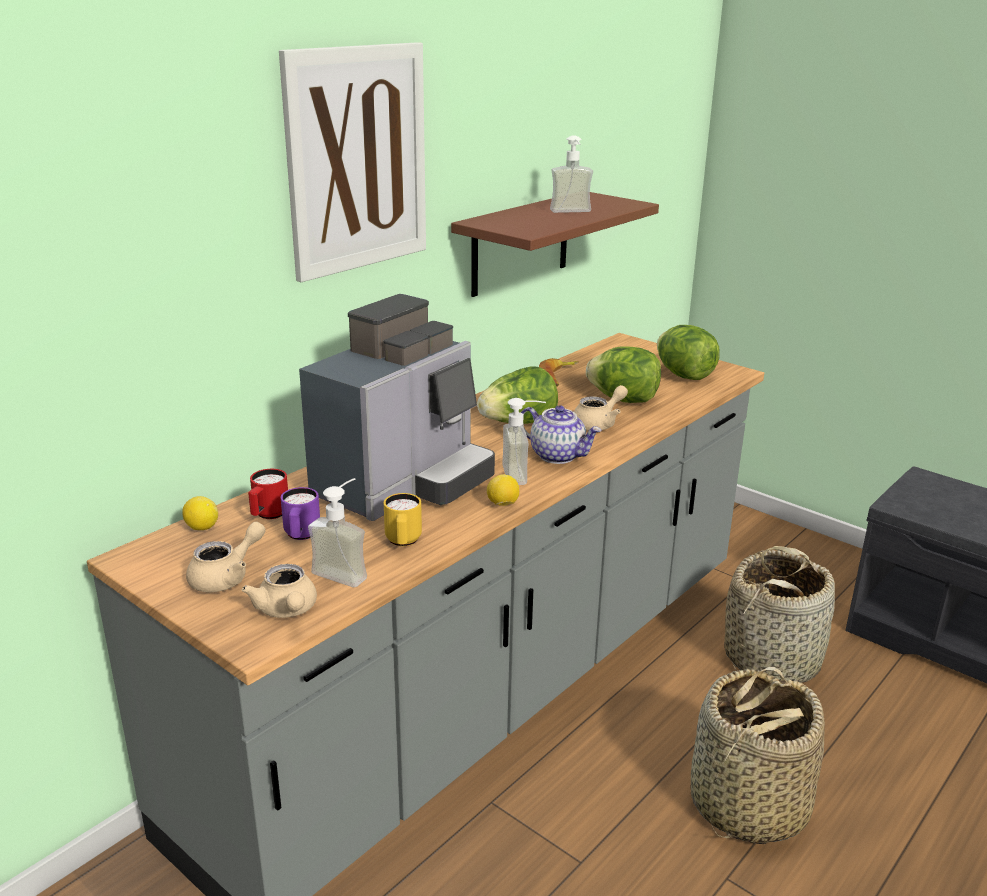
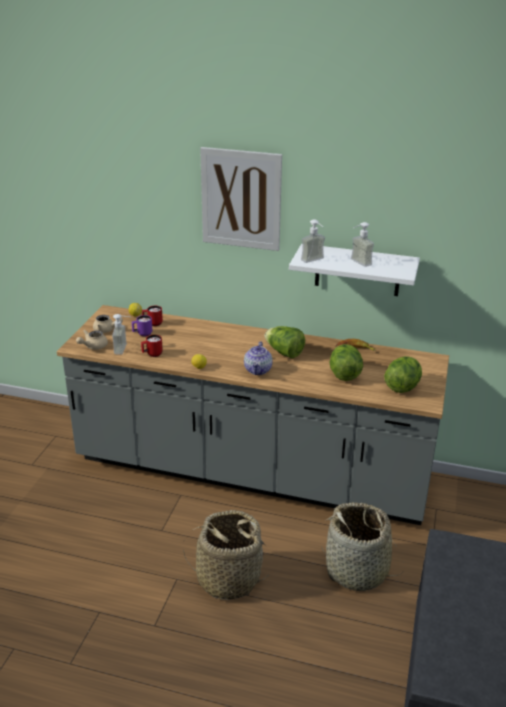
camera: 65 degrees right, 5 degrees up
coffee machine [299,294,495,521] -> none
yellow mug [384,493,422,546] -> red mug [141,335,163,357]
brown shelf [451,192,659,297] -> white shelf [289,244,420,296]
soap dispenser [502,398,546,485] -> soap dispenser moved to [301,219,325,263]
beige teapot [574,385,628,431] -> none

